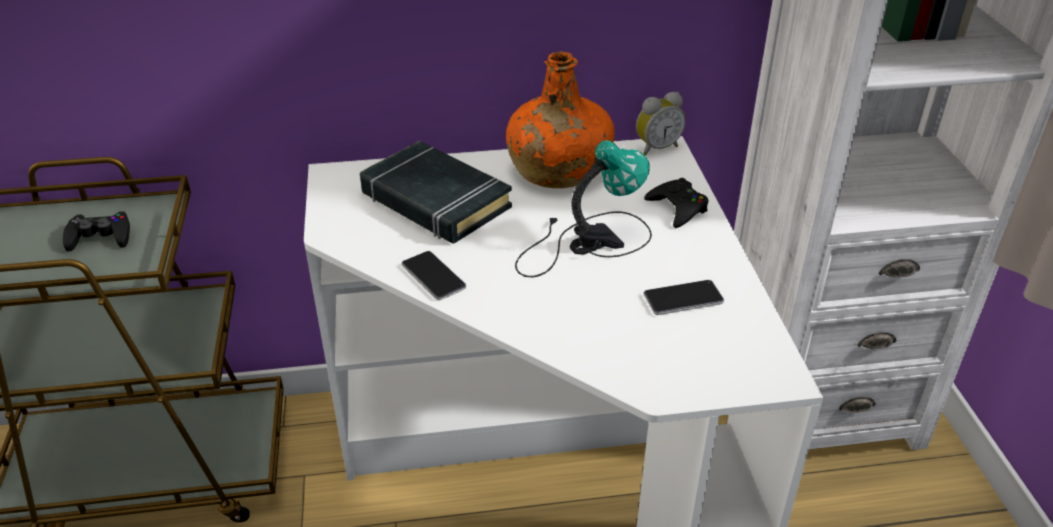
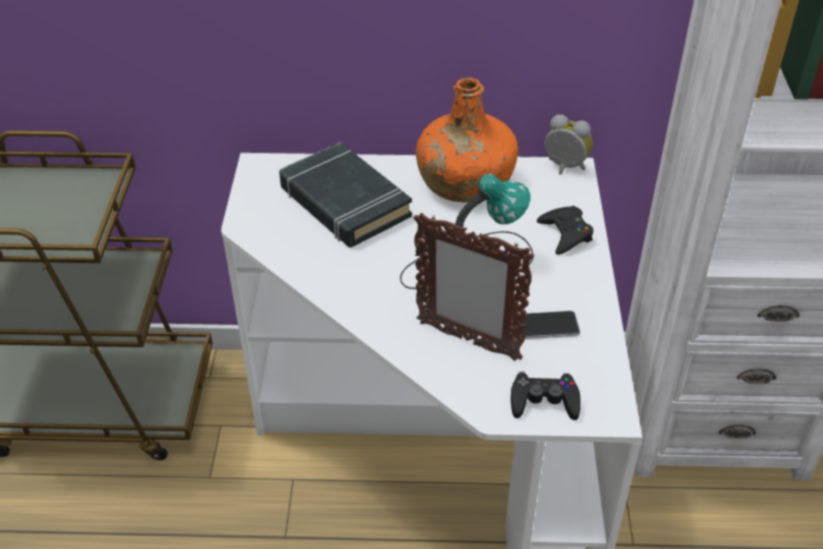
camera: 10 degrees right, 5 degrees up
black game controller [63,211,130,252] -> black game controller moved to [511,371,581,420]
phone [401,251,466,300] -> none
alarm clock [636,92,686,156] -> alarm clock turned 135 degrees counterclockwise [544,114,592,175]
none -> picture frame [414,213,534,361]

